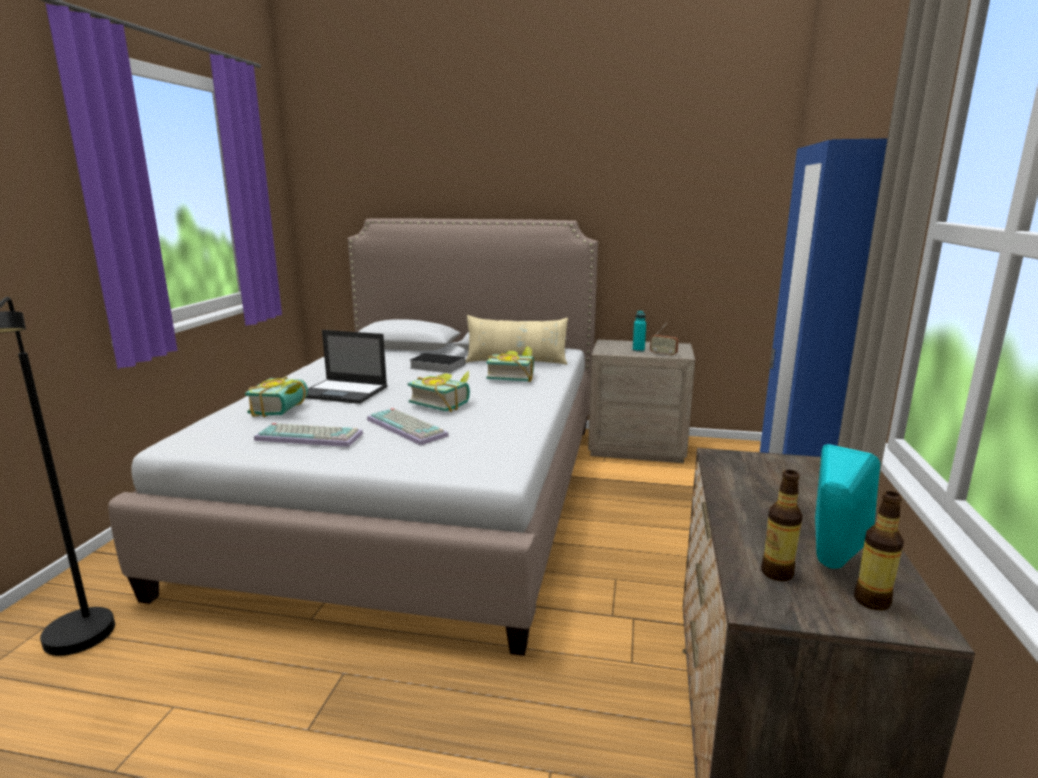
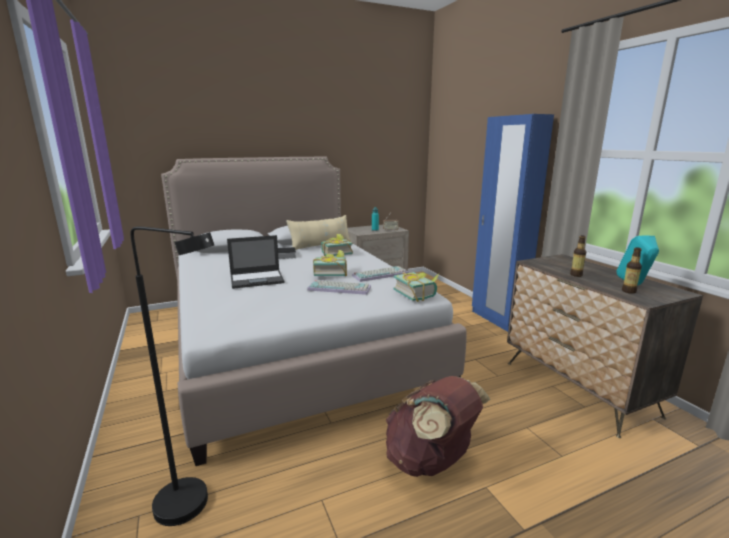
camera: 35 degrees left, 0 degrees up
book [245,377,308,417] -> book moved to [393,272,440,302]
keyboard [254,423,363,447] -> keyboard moved to [352,266,409,282]
bottle [854,491,904,610] -> bottle moved to [570,235,586,277]
none -> brown backpack [386,376,490,477]

